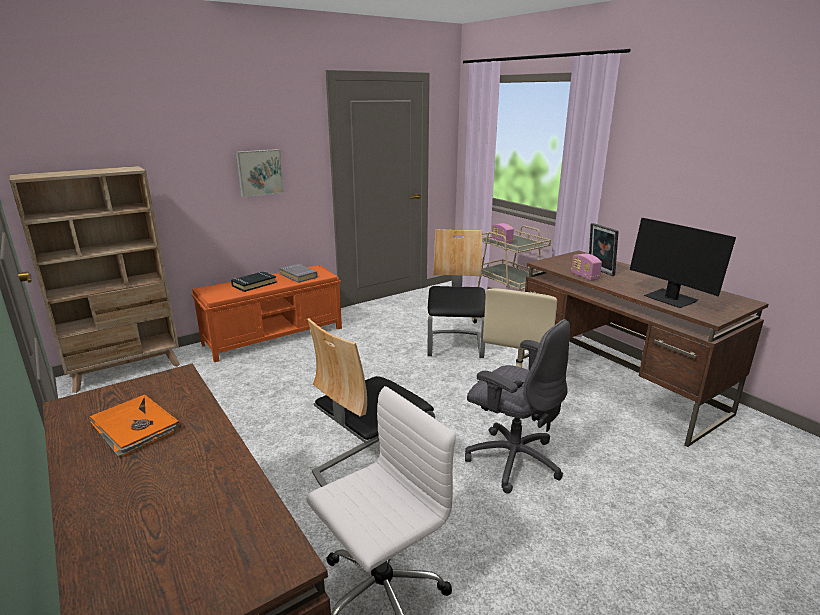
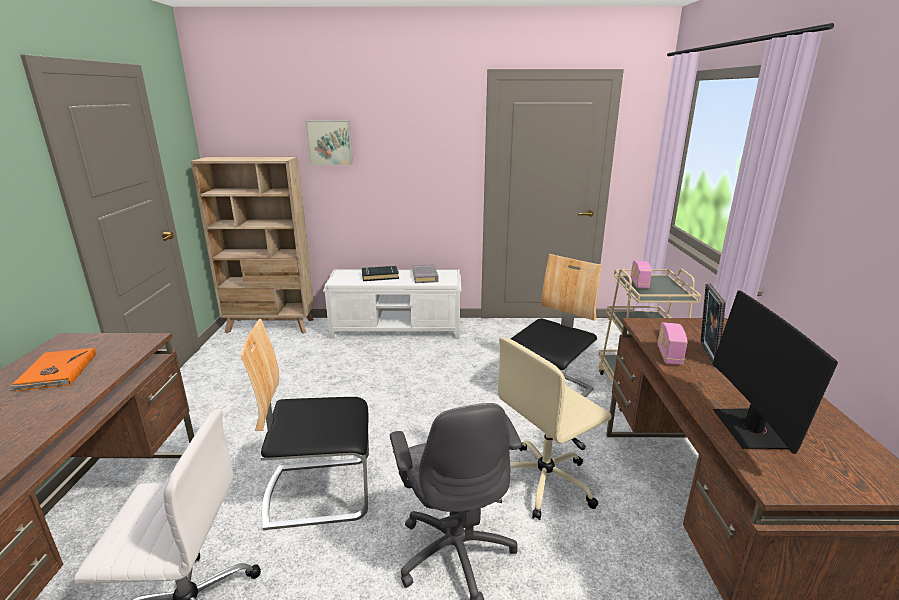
camera: 35 degrees right, 0 degrees up
orange bench [192,265,342,362] -> white bench [323,270,461,339]
picture [236,149,284,197] -> picture moved to [305,120,353,165]

